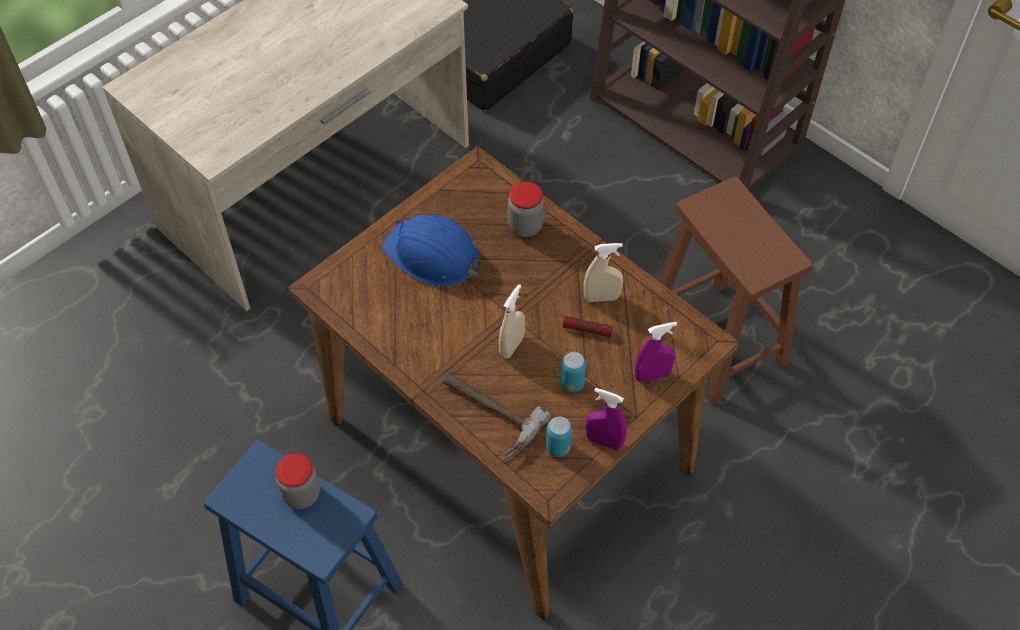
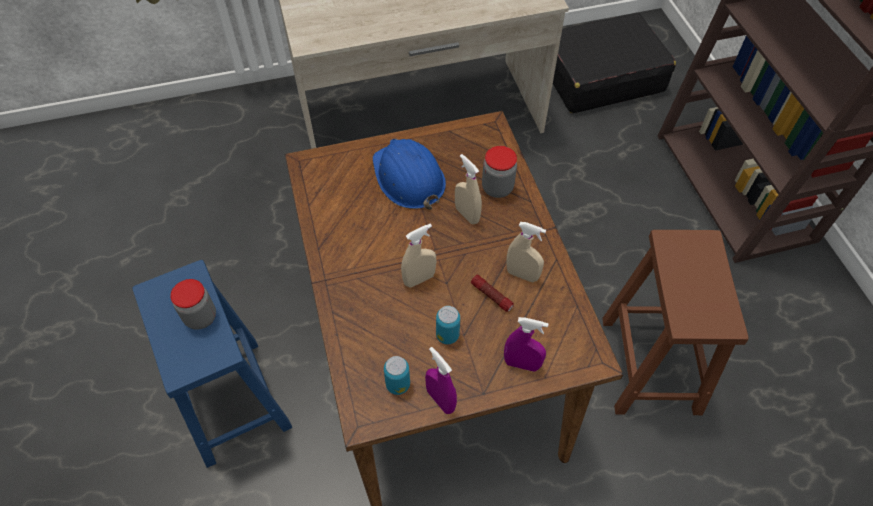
camera: 30 degrees right, 0 degrees up
hammer [442,372,552,461] -> none
none -> beige spray bottle [455,154,482,224]

